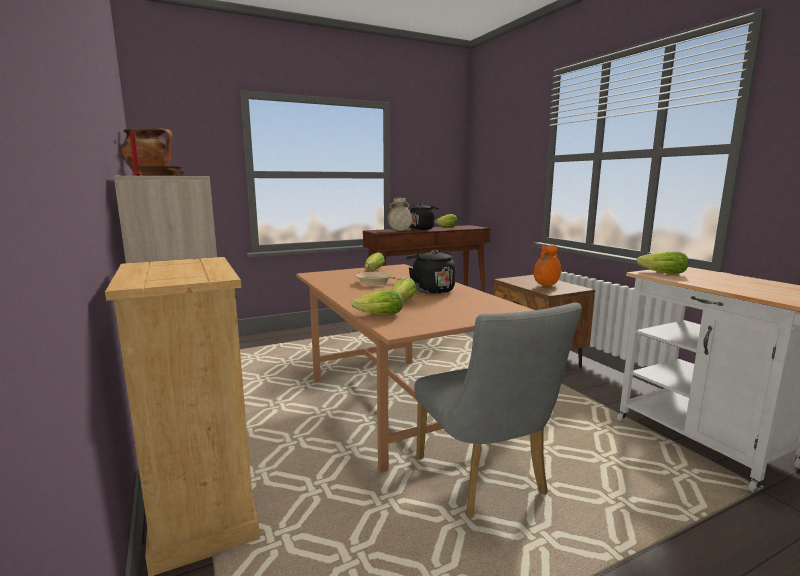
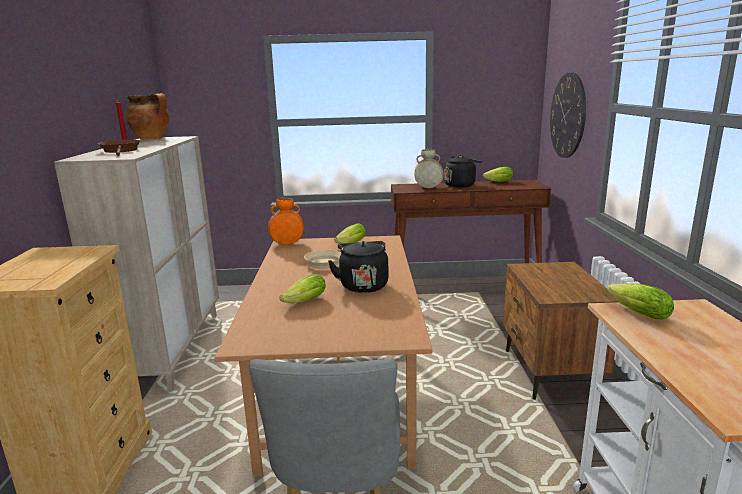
camera: 25 degrees right, 5 degrees up
lettuce [351,290,403,314] -> none
orange vase [534,245,561,286] -> orange vase moved to [268,197,304,245]
none -> wall clock [550,72,586,158]

